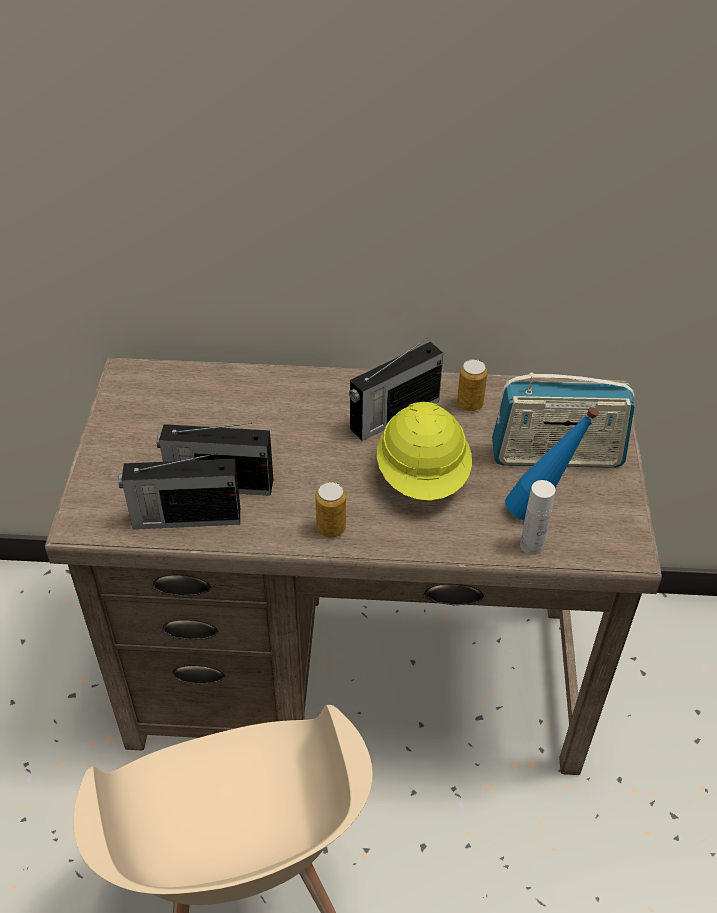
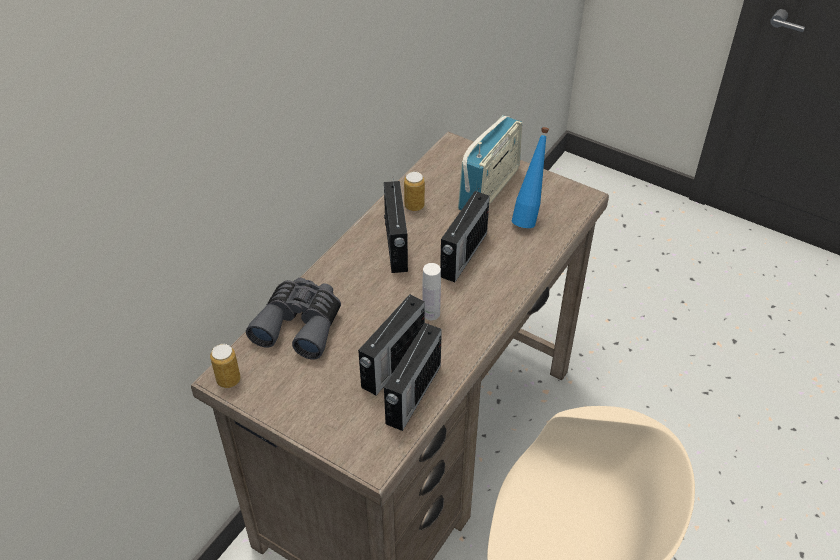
camera: 60 degrees left, 0 degrees up
can [315,482,346,538] -> can moved to [210,344,241,388]
yellow hard hat [377,402,472,500] -> radio [440,189,490,282]
white bottle [520,480,555,555] -> white bottle moved to [422,263,441,320]
none -> grey binoculars [246,278,341,360]

